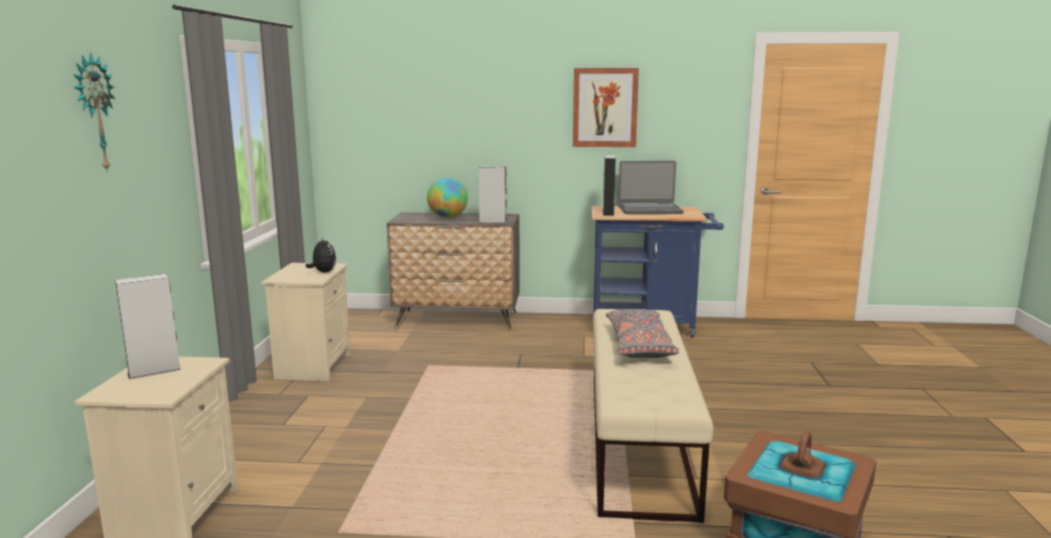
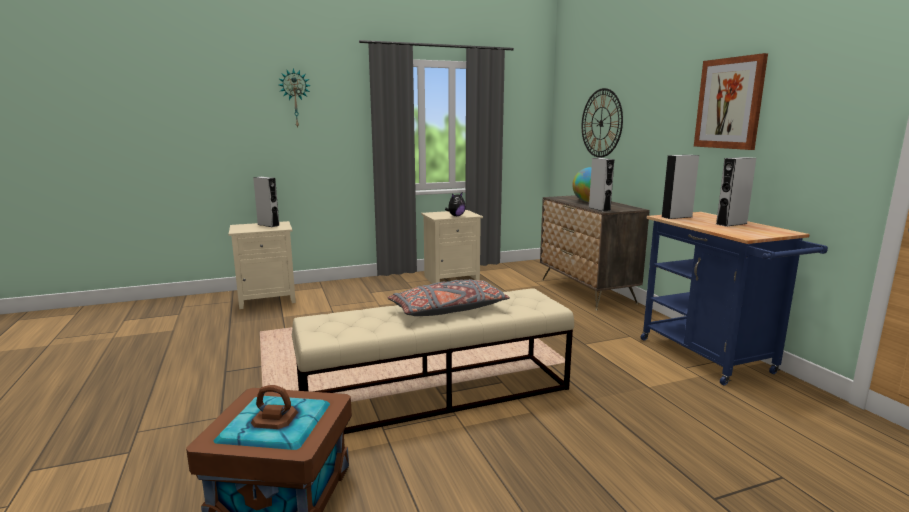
camera: 65 degrees right, 0 degrees up
laptop [618,161,683,214] -> grey speaker [716,157,756,227]
none -> wall clock [582,88,623,158]

